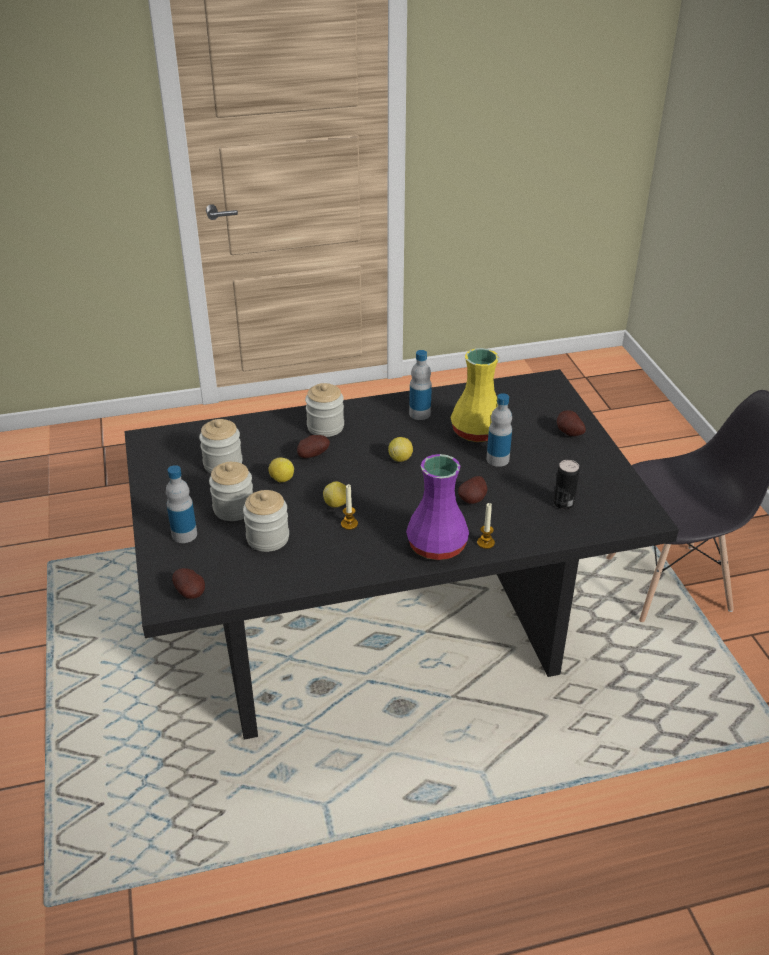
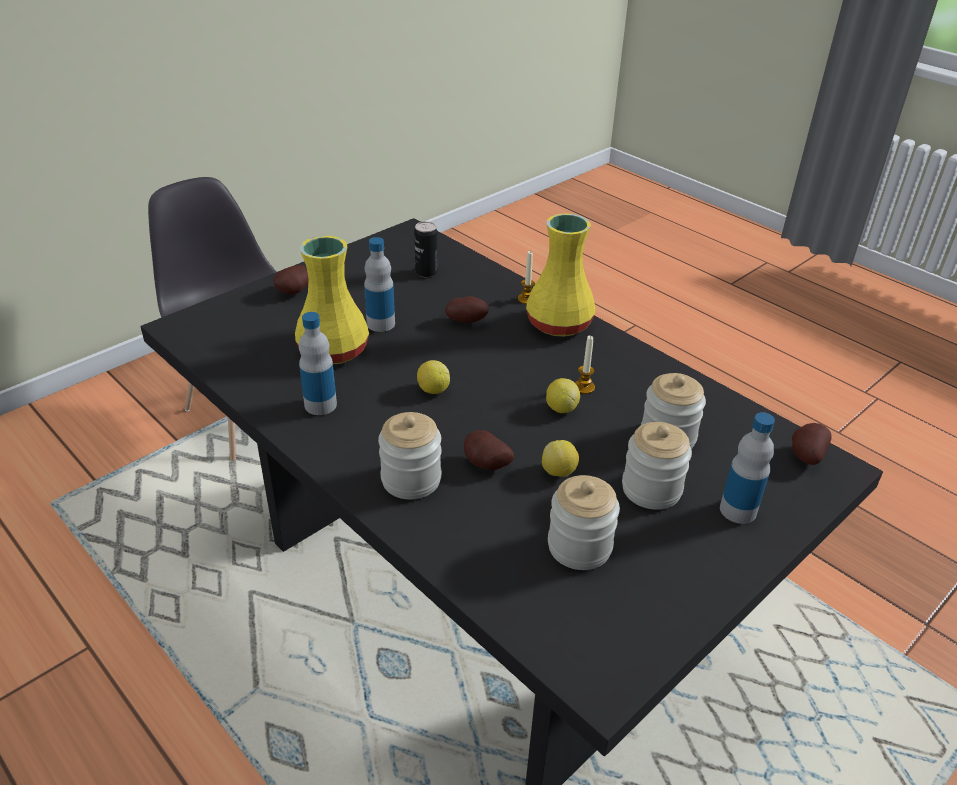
camera: 120 degrees left, 0 degrees up
purple vase [406,454,469,560] -> yellow vase [526,213,595,337]

